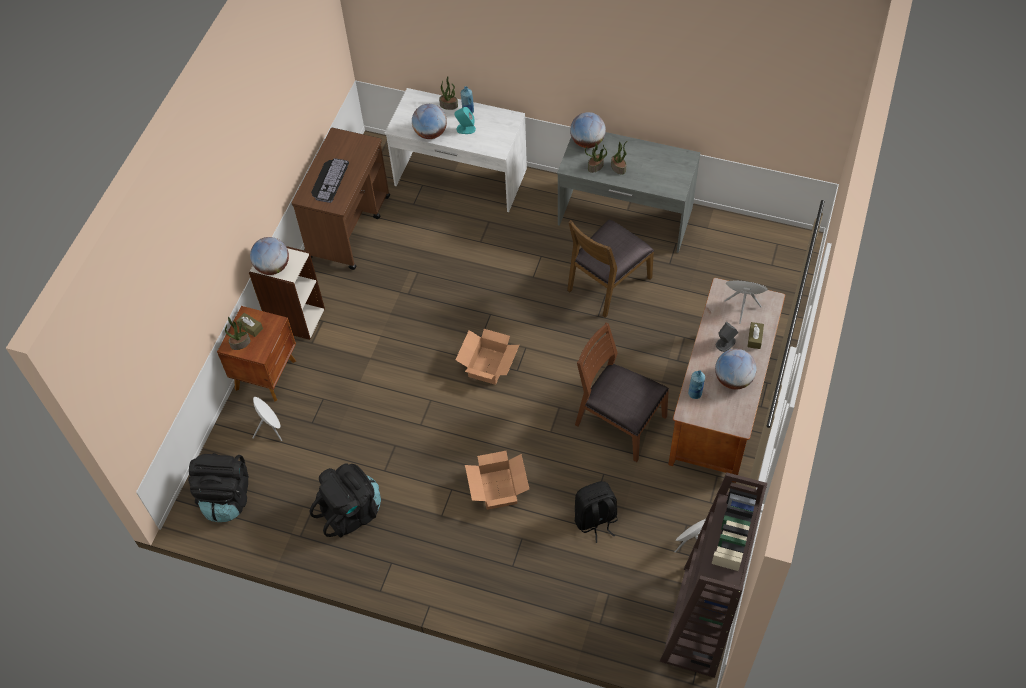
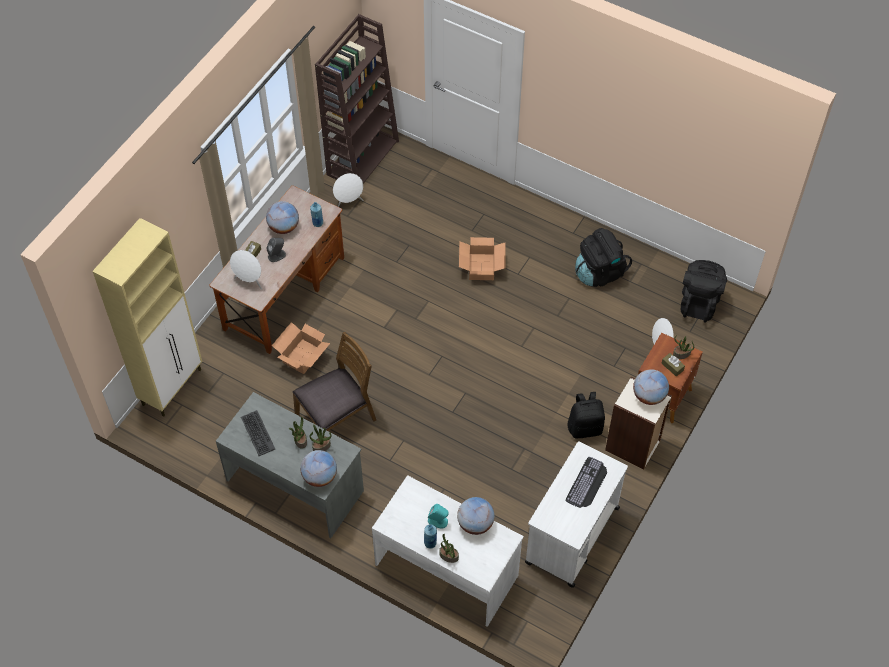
camera: 170 degrees left, 0 degrees up
brown cart [291,128,390,270] -> white cart [525,442,628,588]
cardboard box [455,329,519,385] -> cardboard box moved to [272,322,330,374]
brown chair [575,323,669,462] -> none
black backpack [575,481,618,543] -> black backpack moved to [567,392,605,438]
none -> beige cabinet [92,218,202,417]
none -> keyboard [241,410,275,456]

